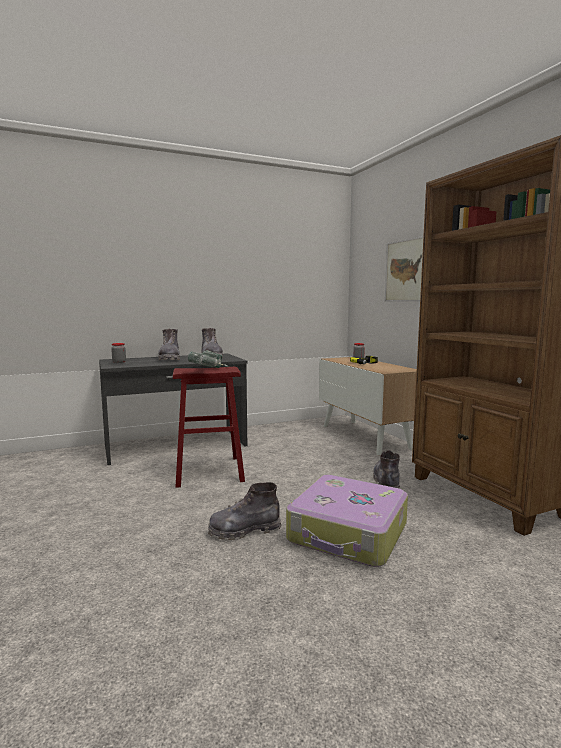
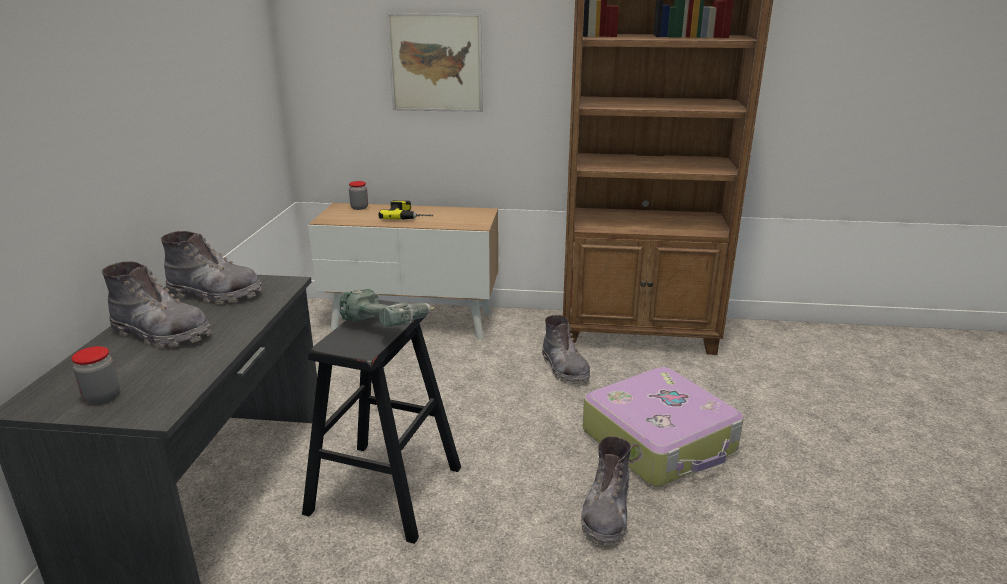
camera: 60 degrees left, 15 degrees up
red stool [173,367,245,488] -> black stool [302,300,461,544]
grey boot [373,450,400,488] -> grey boot turned 150 degrees counterclockwise [542,315,590,384]

